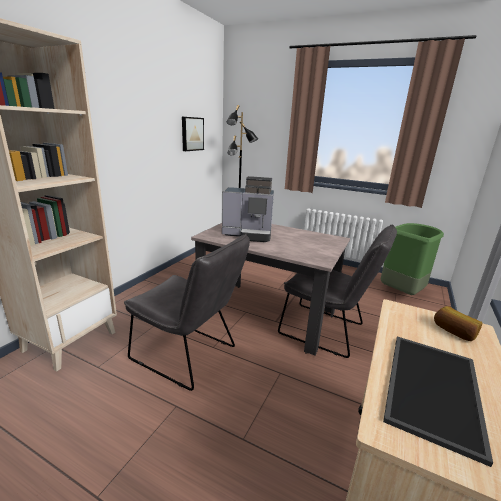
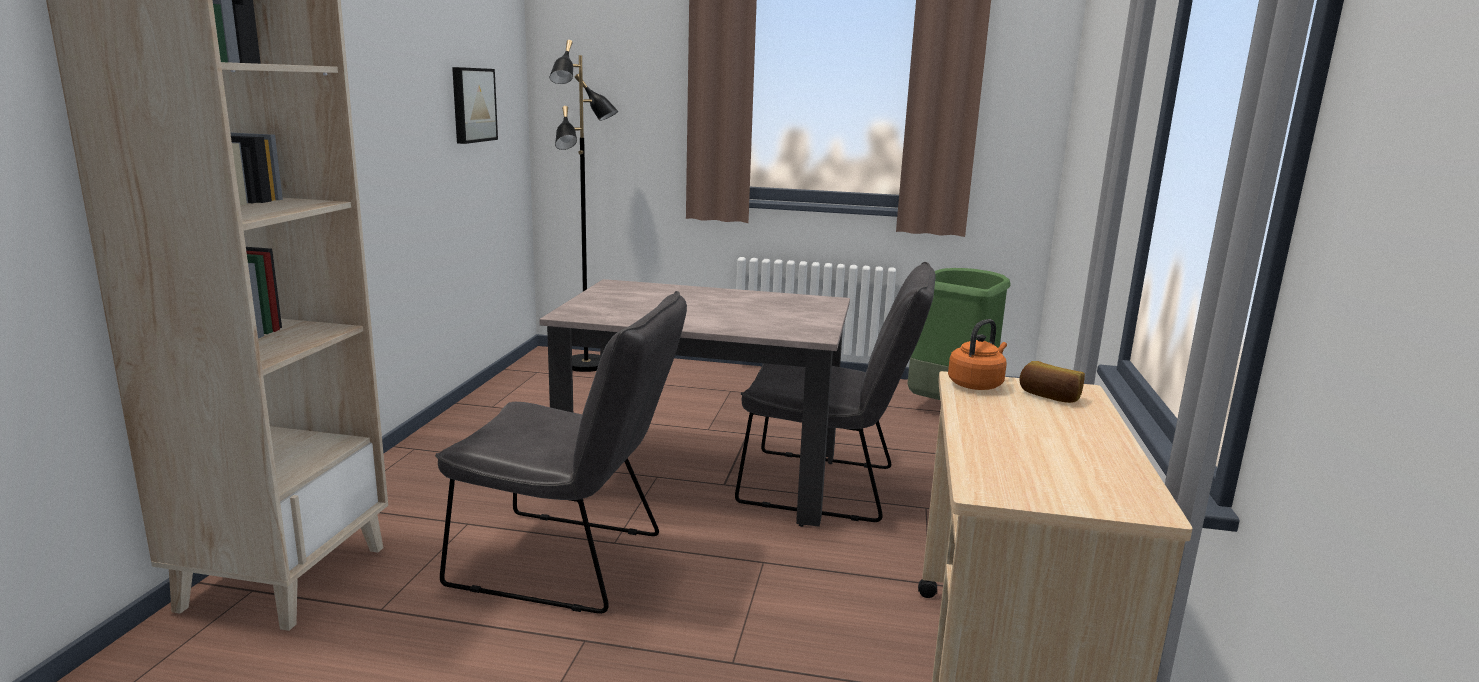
camera: 15 degrees left, 5 degrees down
coffee machine [222,176,274,242] -> none
tray [383,336,493,467] -> none
none -> orange kettle [948,319,1007,390]

